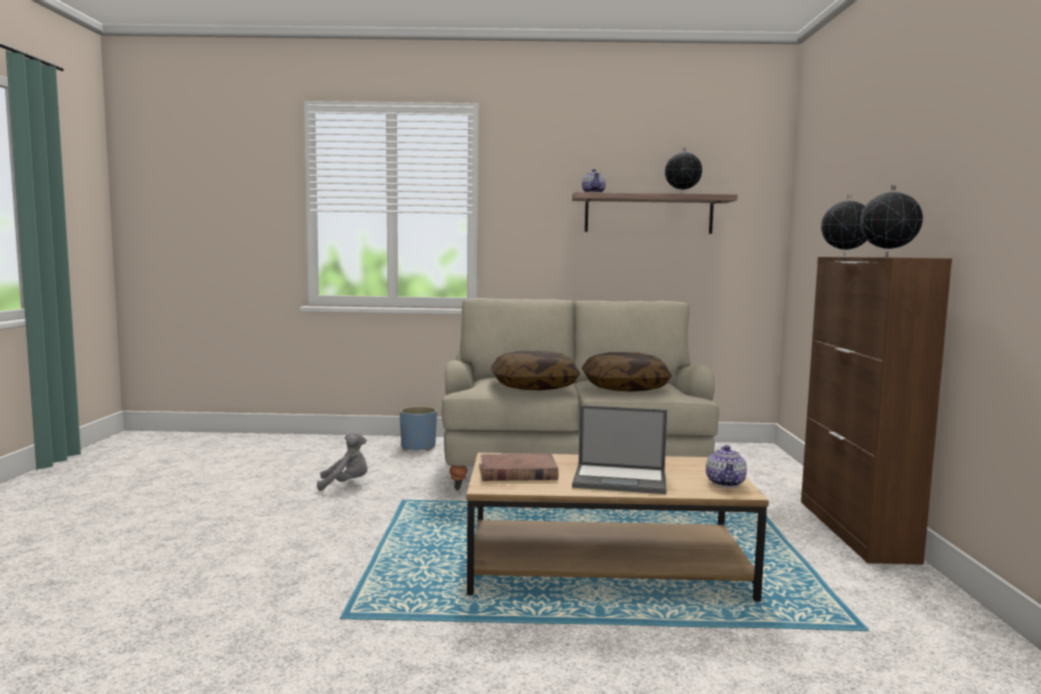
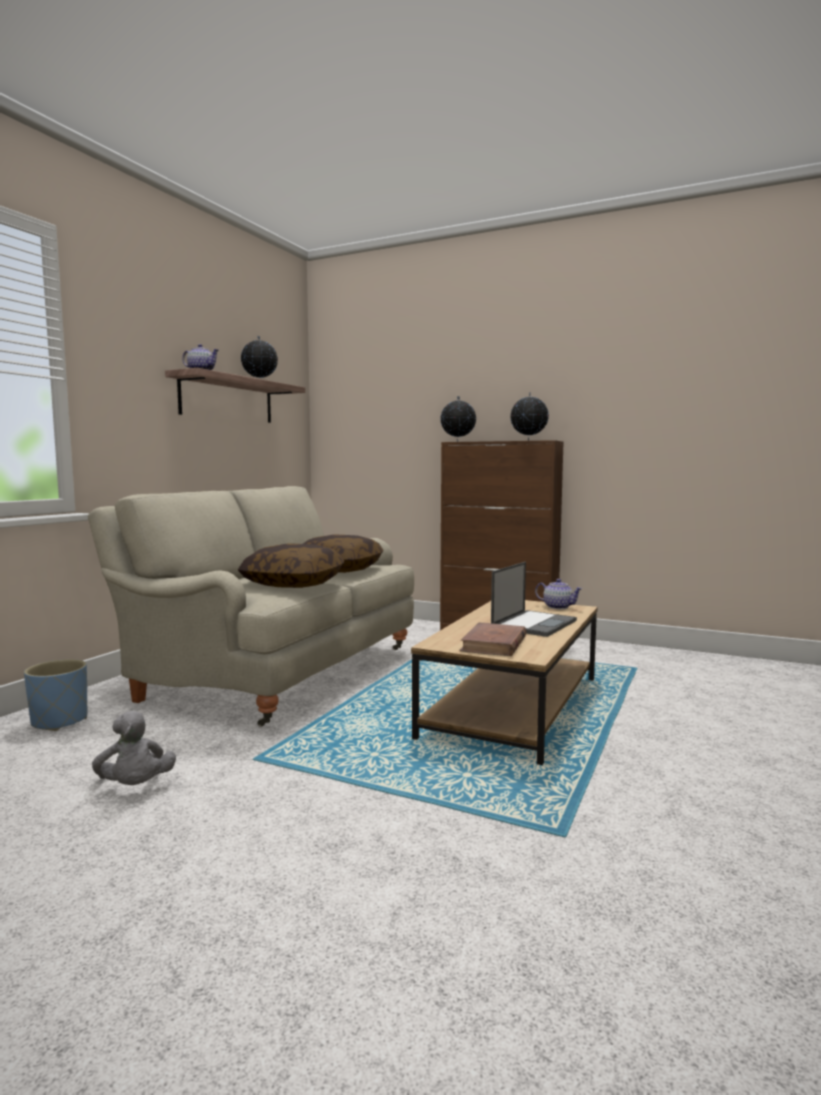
camera: 65 degrees left, 0 degrees up
grey plush toy [317,431,368,491] -> grey plush toy turned 135 degrees clockwise [92,711,176,785]

